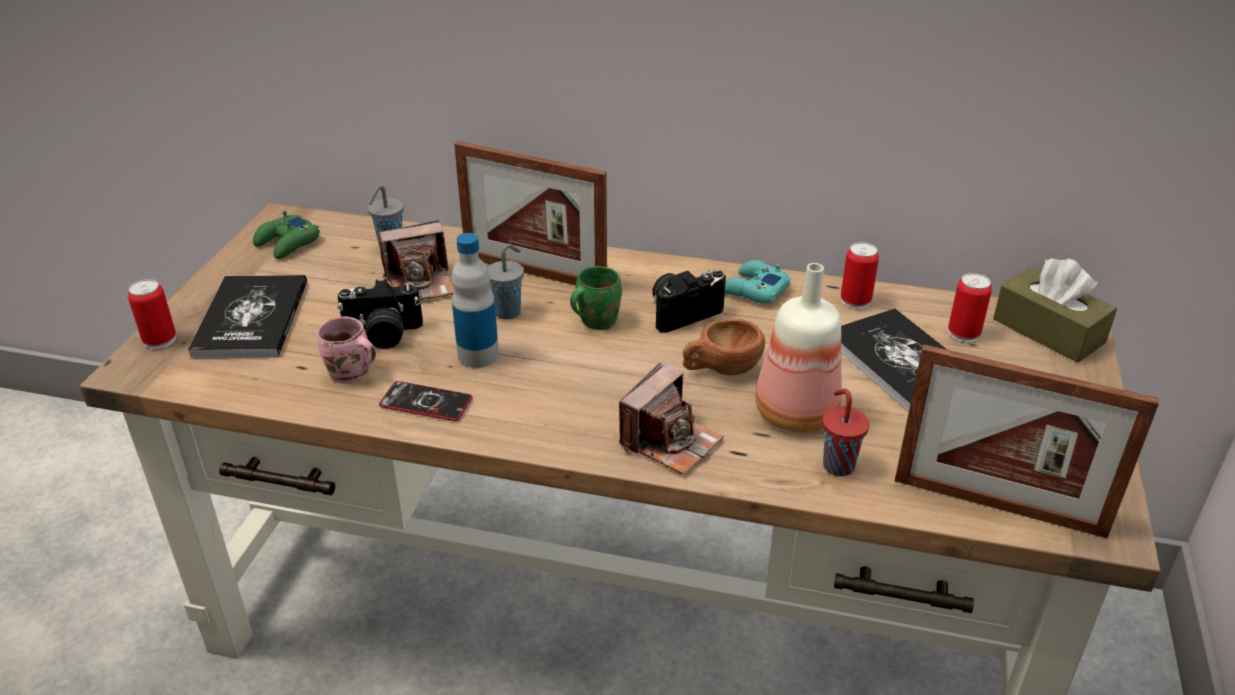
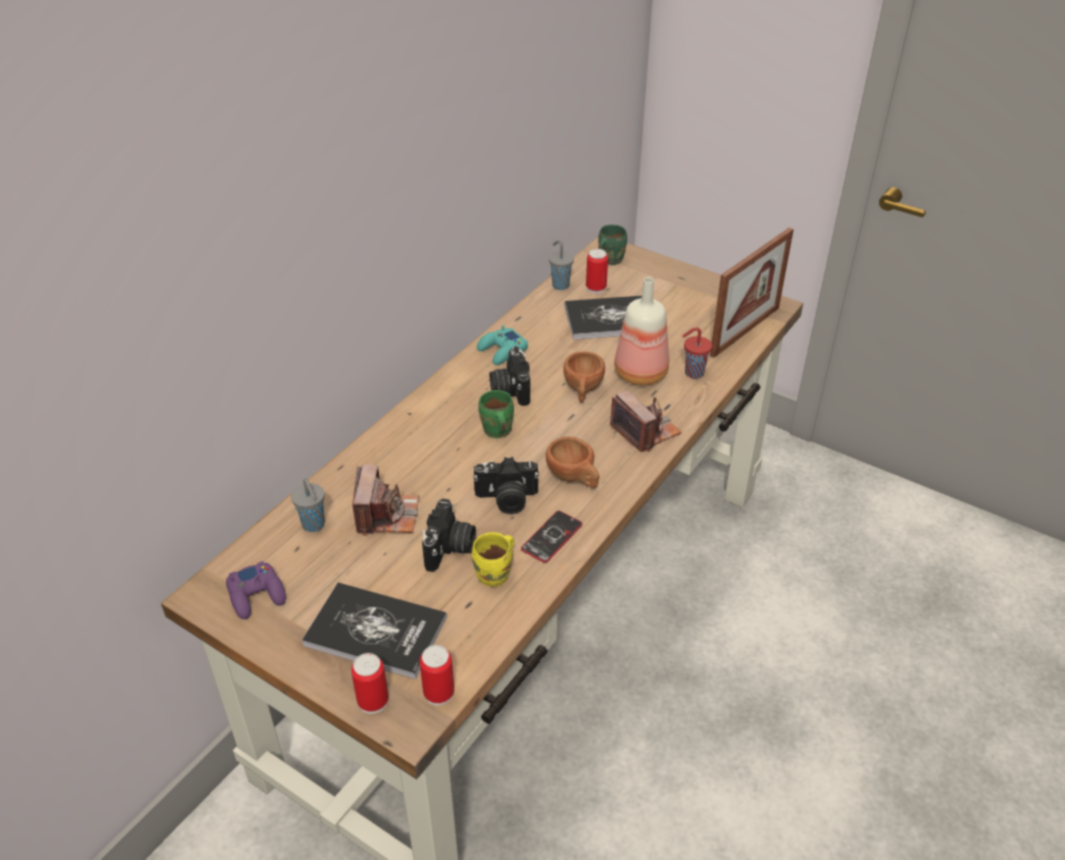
camera: 70 degrees left, 5 degrees up
green game controller [253,211,320,259] -> purple game controller [226,561,286,619]
pink mug [317,316,376,384] -> yellow mug [472,532,514,587]
bottle [451,233,499,368] -> camera [473,457,539,514]
picture frame [454,141,607,285] -> none
grey cup [488,244,524,319] -> grey cup moved to [549,240,574,290]
can [841,242,879,309] -> can moved to [420,645,454,706]
brown tissue box [993,258,1117,363] -> green mug [598,225,627,265]
none -> brown cup [546,437,599,488]

